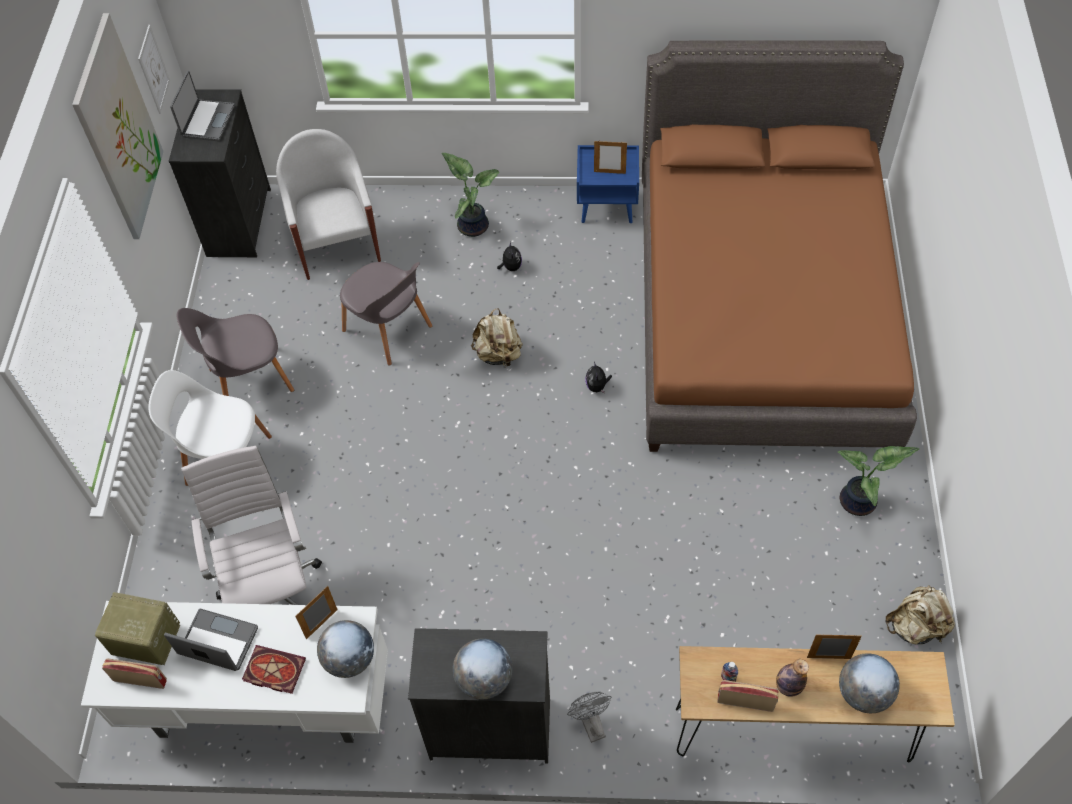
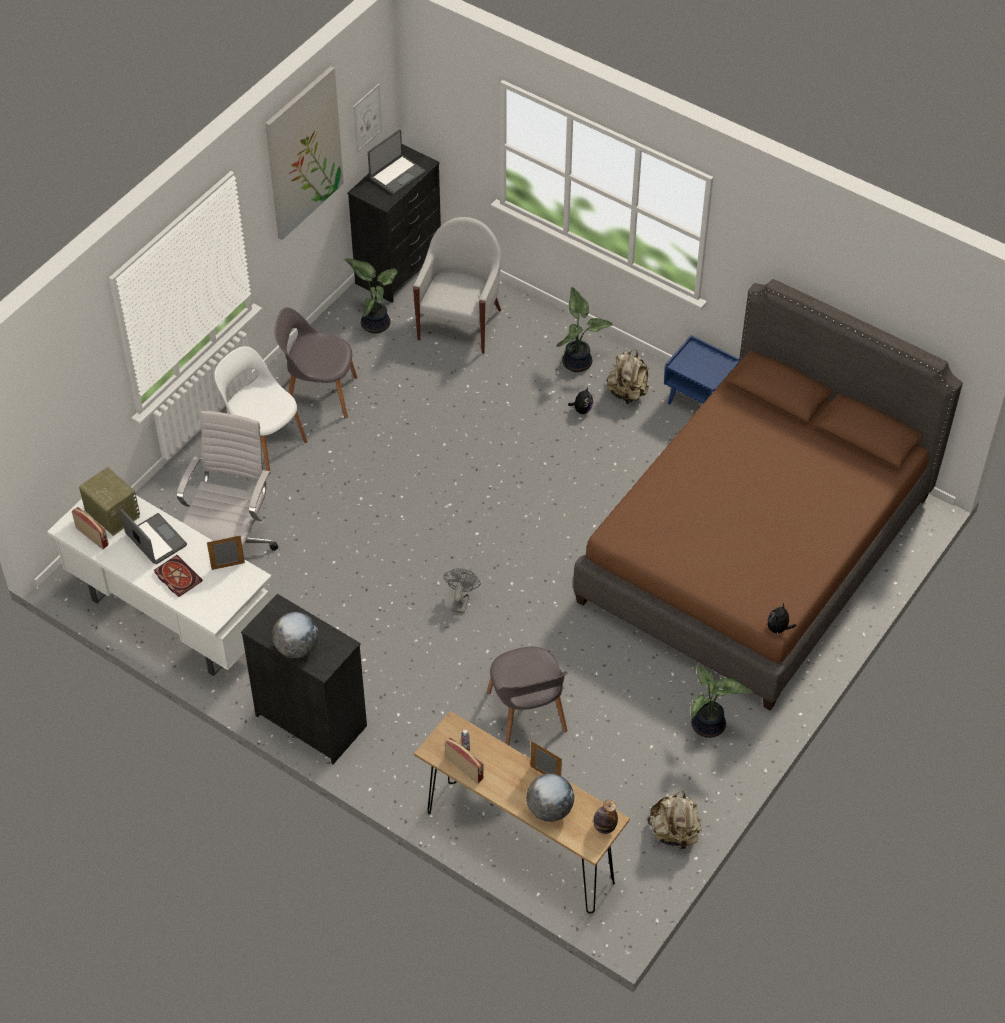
camera: 30 degrees right, 5 degrees down
globe [317,620,374,678] -> none
grey chair [340,262,433,366] -> grey chair moved to [487,647,568,745]
beige backpack [471,308,523,369] -> beige backpack moved to [607,350,649,404]
grey fan [567,692,611,743] -> grey fan moved to [444,568,481,614]
plush toy [585,362,612,393] -> plush toy moved to [767,603,796,636]
picture frame [594,141,627,174] -> none
bottle [776,659,809,697] -> bottle moved to [593,800,618,834]
none -> potted plant [344,259,398,334]

